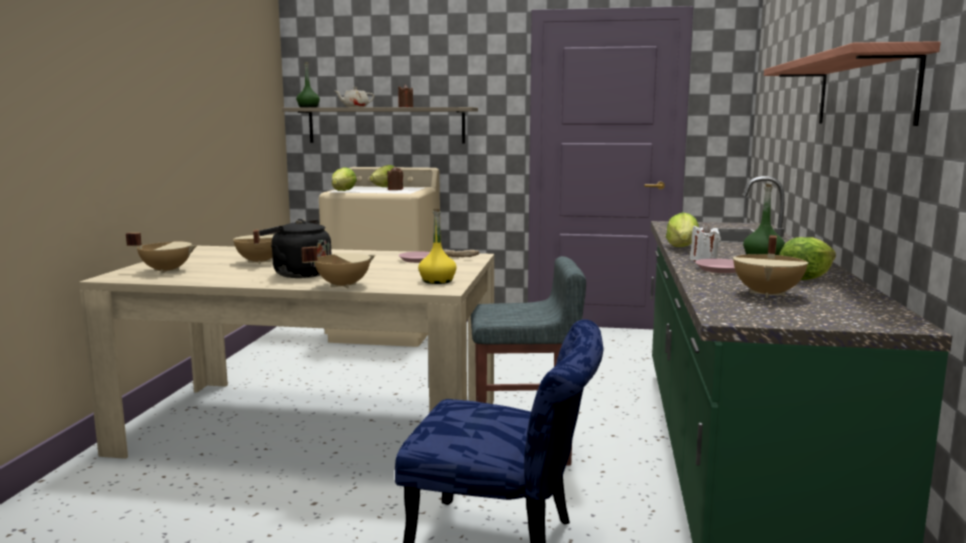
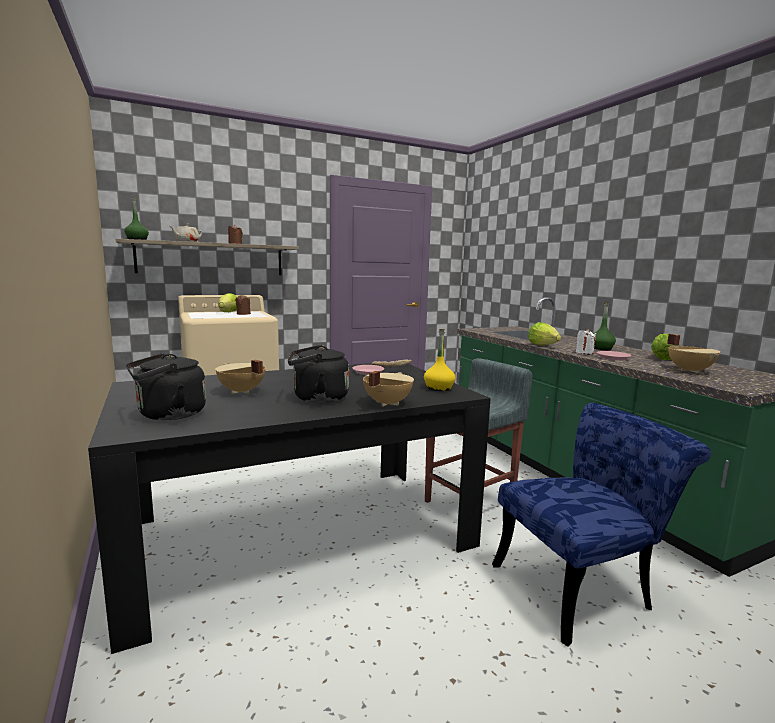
camera: 35 degrees left, 0 degrees up
beige dining table [79,246,494,459] -> black dining table [88,363,491,654]
beige cooking pot [126,233,197,273] -> black kettle [126,353,206,420]
lettuce [332,167,357,191] -> none
shelf [764,41,941,126] -> none

